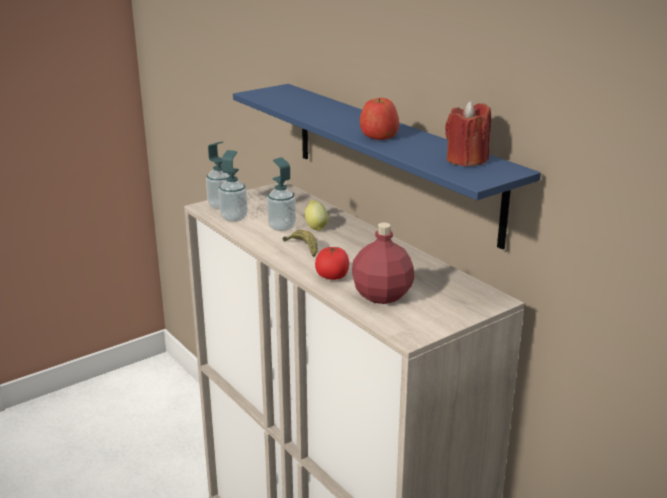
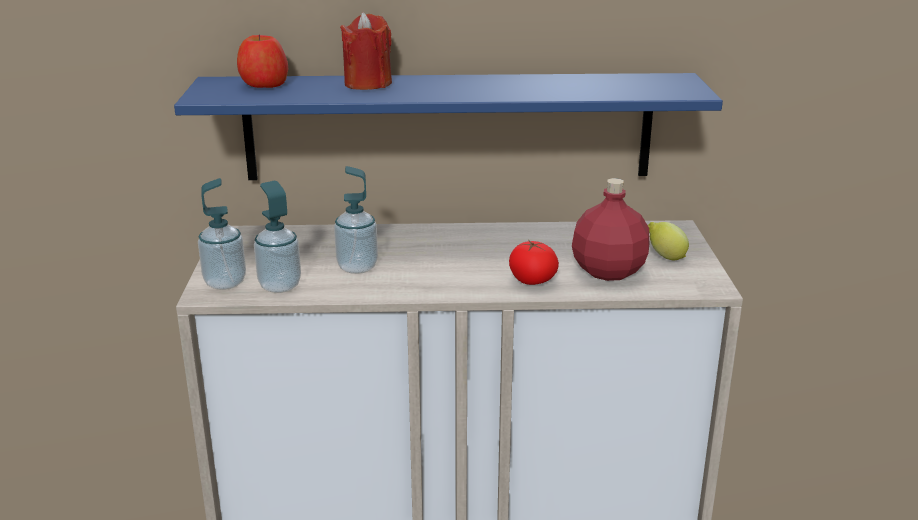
camera: 55 degrees left, 0 degrees up
banana [283,230,318,257] -> none
lemon [305,200,328,231] -> lemon moved to [648,222,689,260]
apple [360,98,399,140] -> apple moved to [237,35,288,88]
red candle [445,101,491,167] -> red candle moved to [340,12,392,90]

